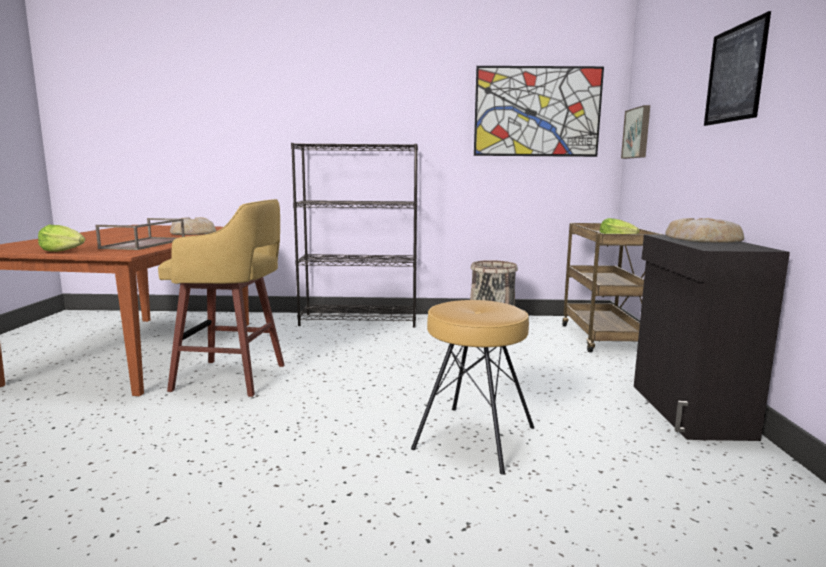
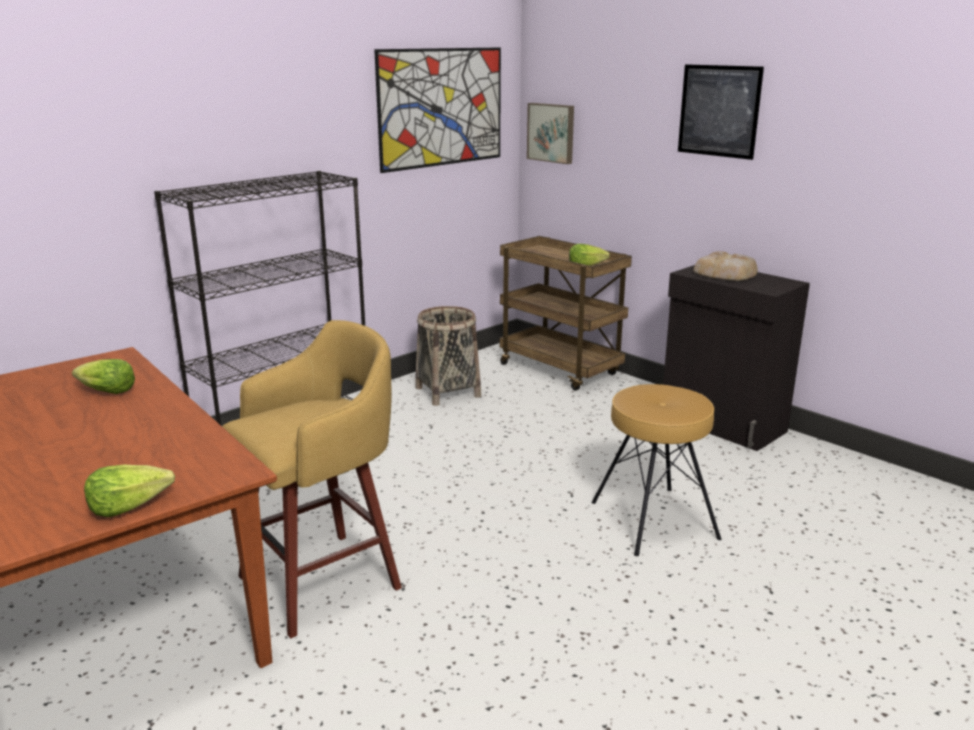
camera: 45 degrees left, 10 degrees up
brown tray [95,218,185,250] -> none
bread [170,217,216,235] -> lettuce [72,359,135,394]

